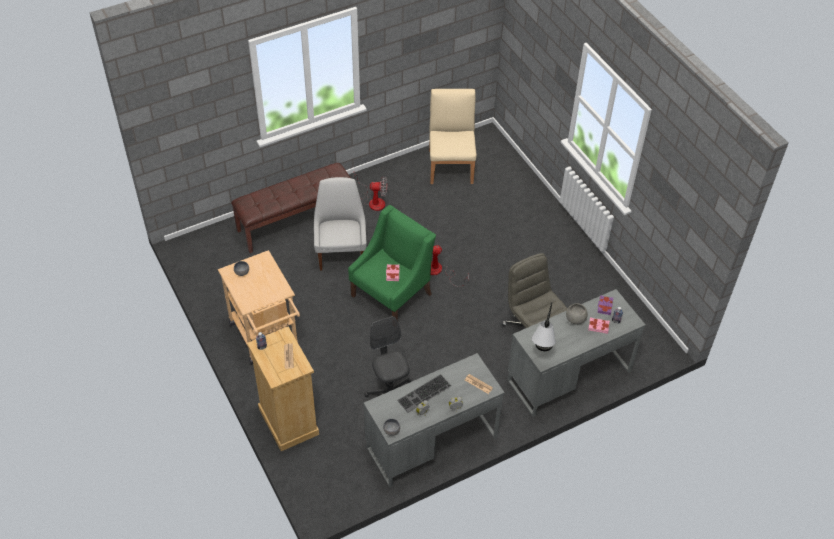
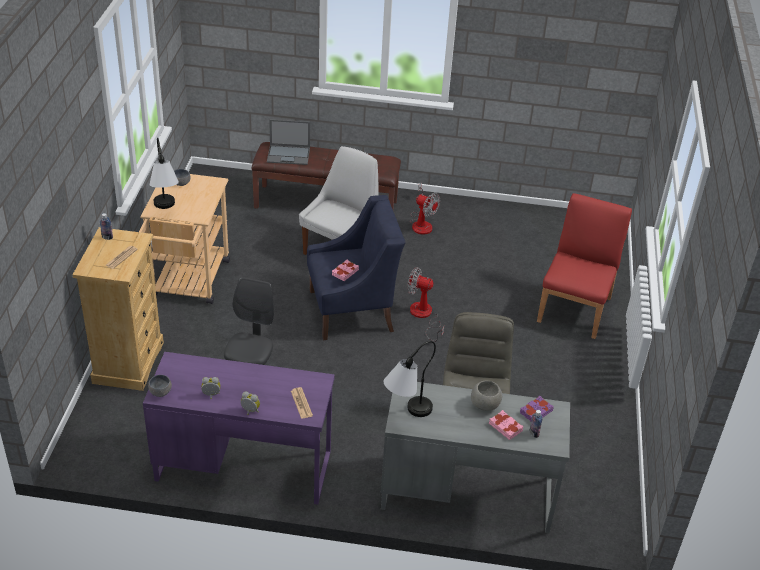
camera: 35 degrees right, 10 degrees down
green armchair [348,205,436,321] -> blue armchair [307,195,406,340]
grey desk [364,353,505,488] -> purple desk [143,352,335,504]
keyboard [397,374,451,413] -> none
beige chair [429,89,477,184] -> none
none -> table lamp [149,138,179,209]
none -> laptop [267,119,310,165]
none -> red chair [537,193,632,339]

